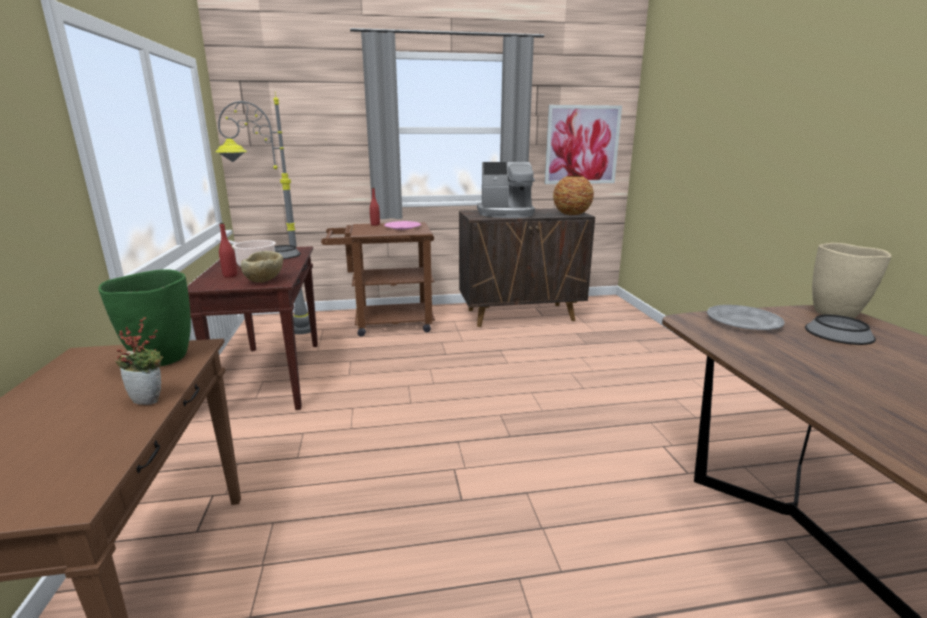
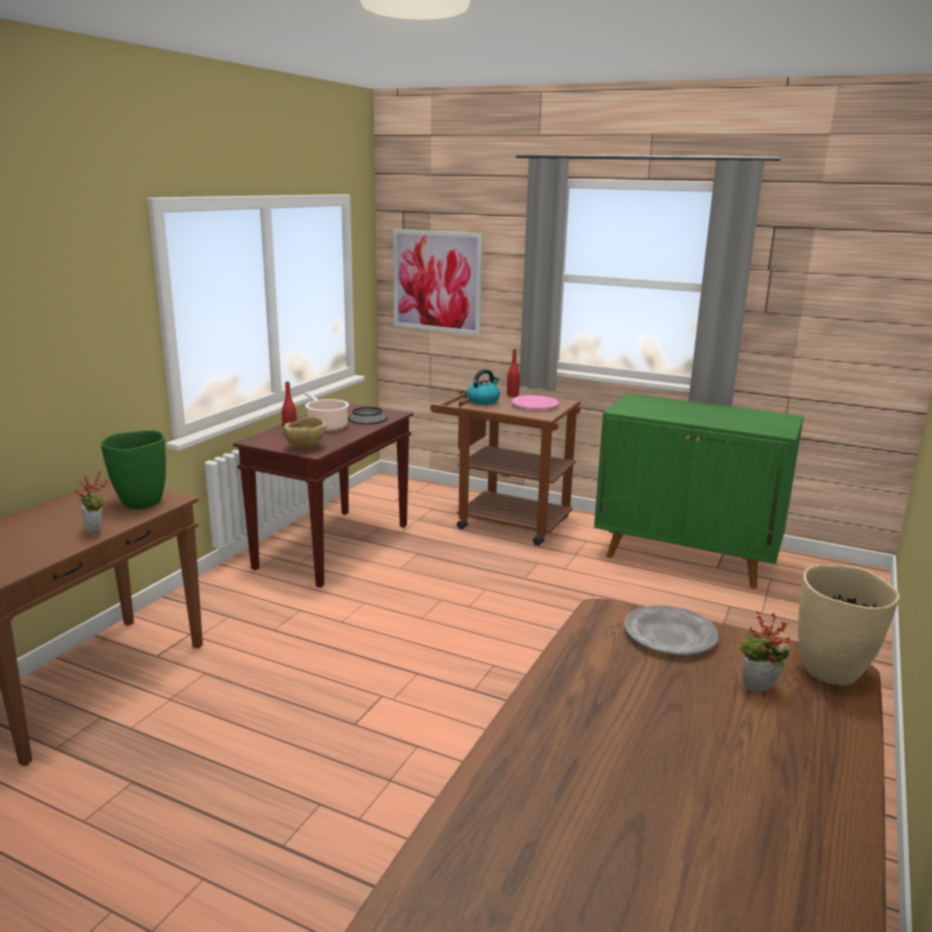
camera: 35 degrees right, 0 degrees up
grey floor lamp [215,92,311,334] -> none
brown cabinet [459,208,595,327] -> green cabinet [594,393,804,589]
coffee machine [477,162,535,218] -> none
picture [545,105,622,184] -> picture moved to [393,229,483,335]
vase [553,176,594,215] -> none
bowl [805,314,876,345] -> potted plant [740,611,790,691]
none -> kettle [467,369,500,405]

